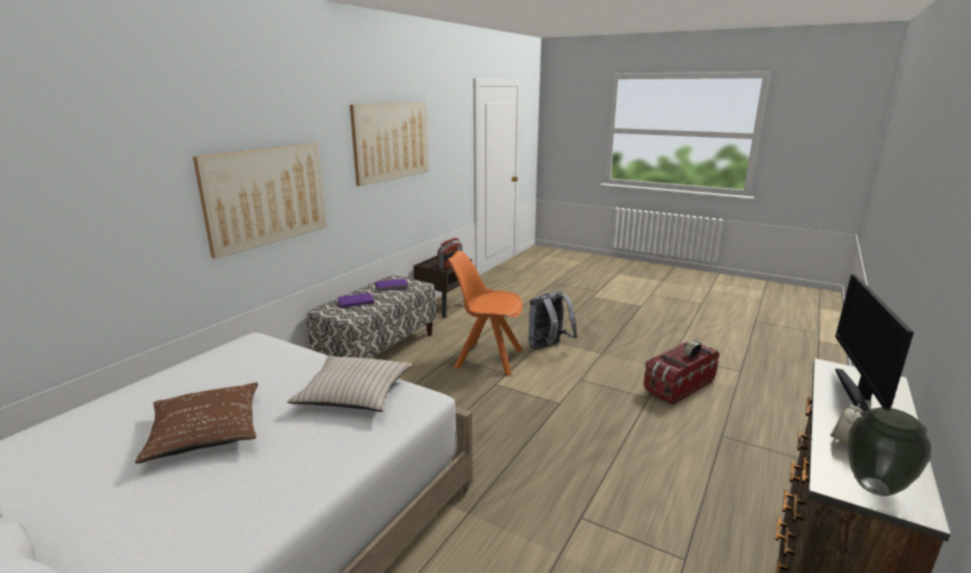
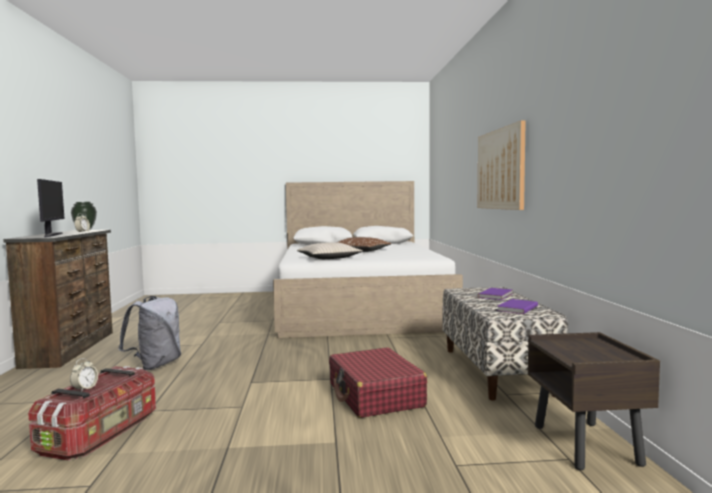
camera: 145 degrees right, 15 degrees down
picture [350,102,428,186] -> none
radio [437,238,462,270] -> none
orange chair [448,251,523,376] -> red suitcase [329,347,427,418]
grey backpack [528,291,578,349] -> grey backpack moved to [118,296,181,370]

